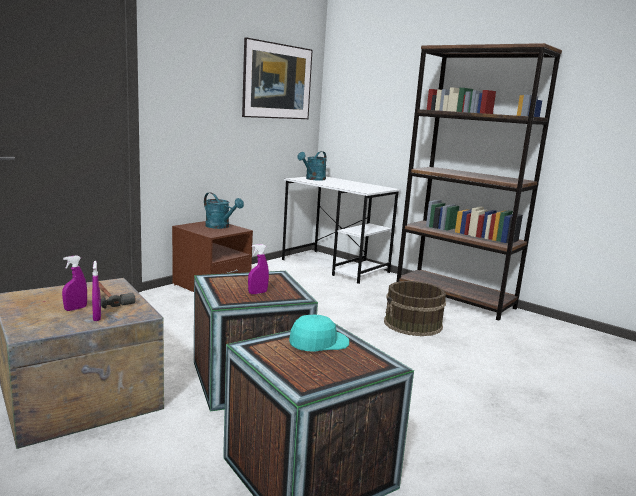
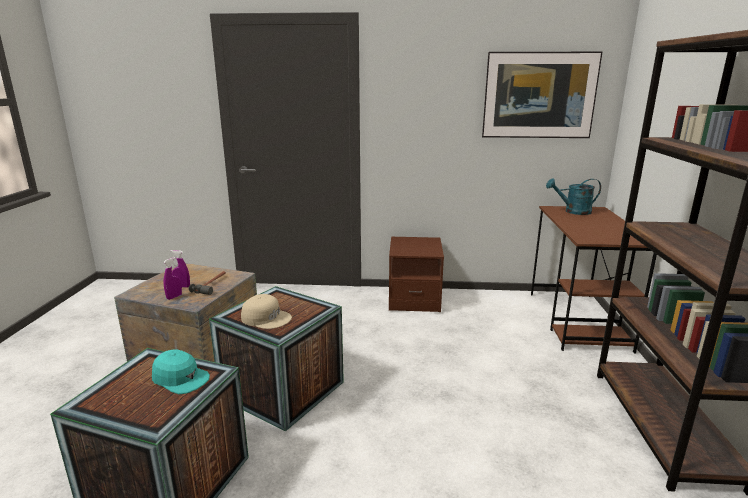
camera: 55 degrees right, 5 degrees up
turquoise watering can [204,192,244,229] -> none
purple spray bottle [248,244,269,294] -> beige cap [241,294,292,329]
white desk [282,177,401,284] -> brown desk [531,206,657,353]
brown bucket [384,281,446,336] -> none

